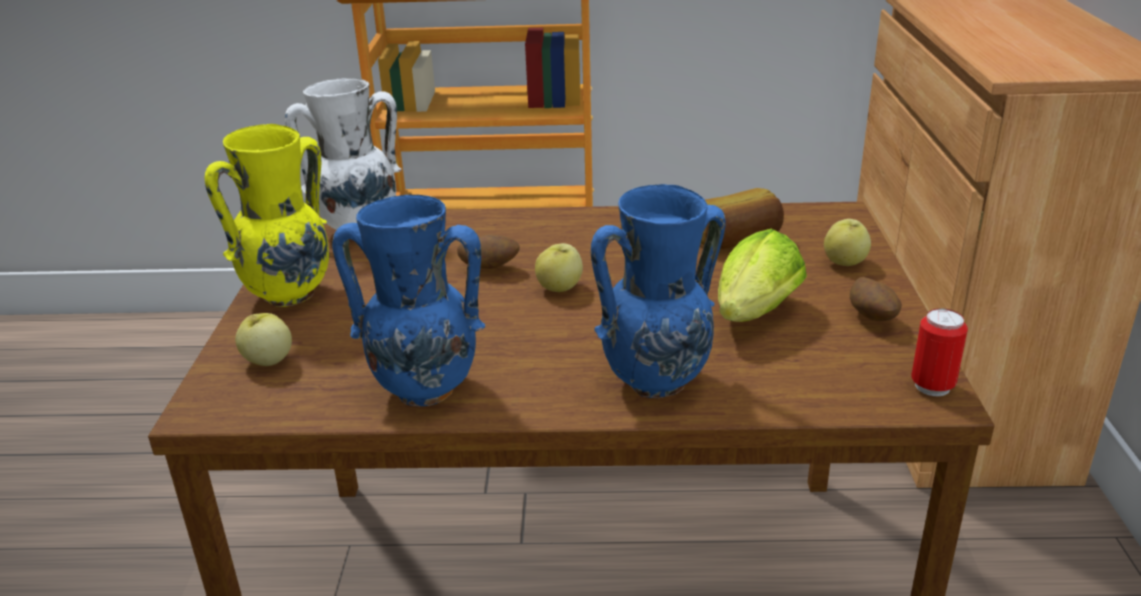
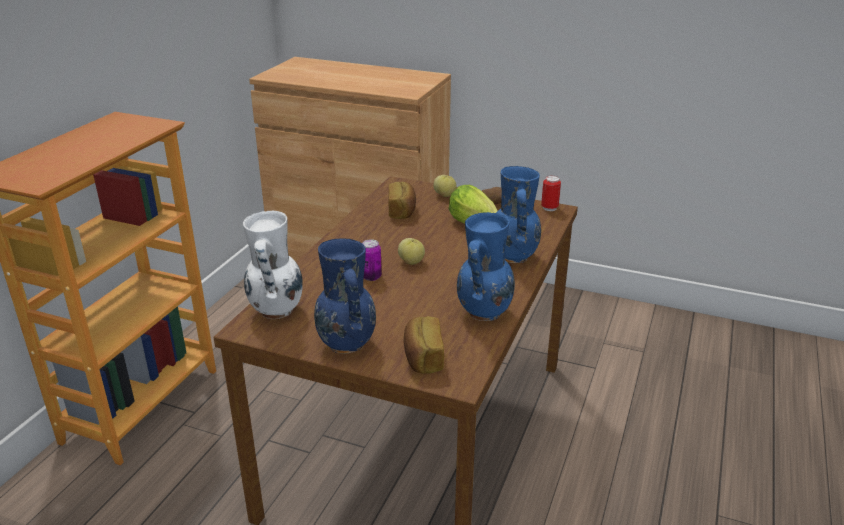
camera: 70 degrees left, 0 degrees up
yellow vase [204,124,329,307] -> blue vase [314,238,376,354]
apple [235,313,292,366] -> bread [404,316,444,374]
potato [457,234,519,269] -> can [362,239,382,281]

